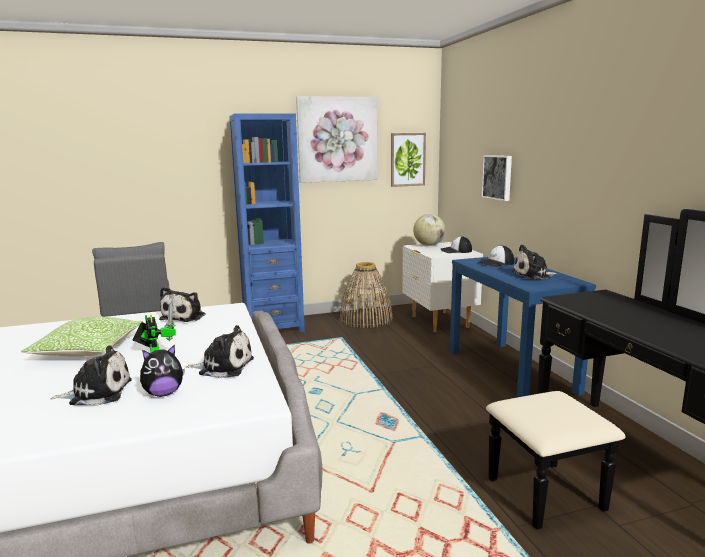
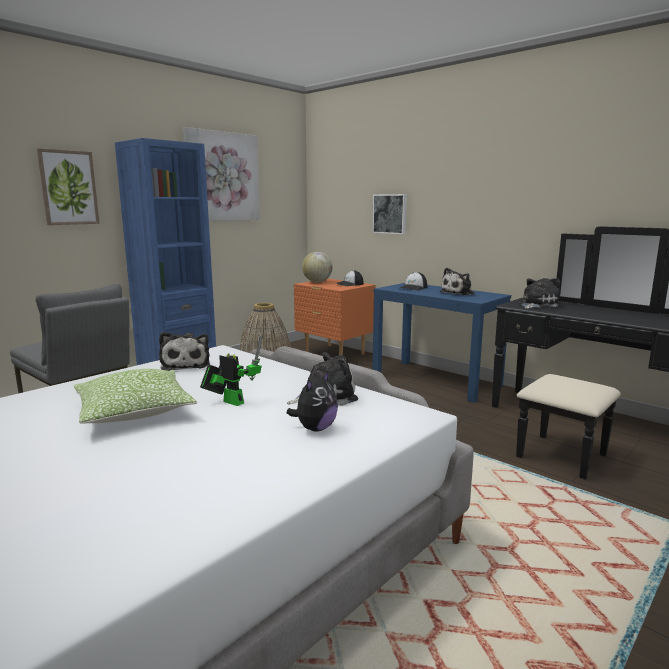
camera: 30 degrees left, 0 degrees up
plush toy [50,345,132,406] -> plush toy moved to [519,278,560,309]
picture [391,133,426,187] -> picture moved to [37,148,100,225]
white nightstand [402,242,483,332] -> orange nightstand [294,279,376,355]

